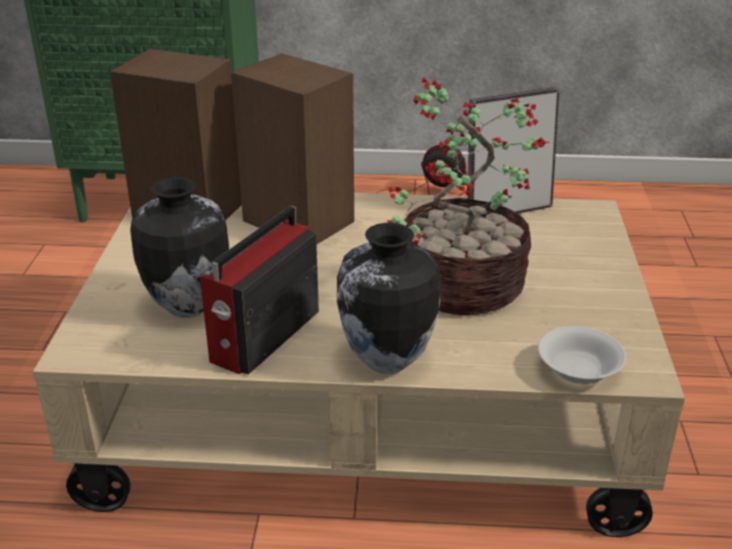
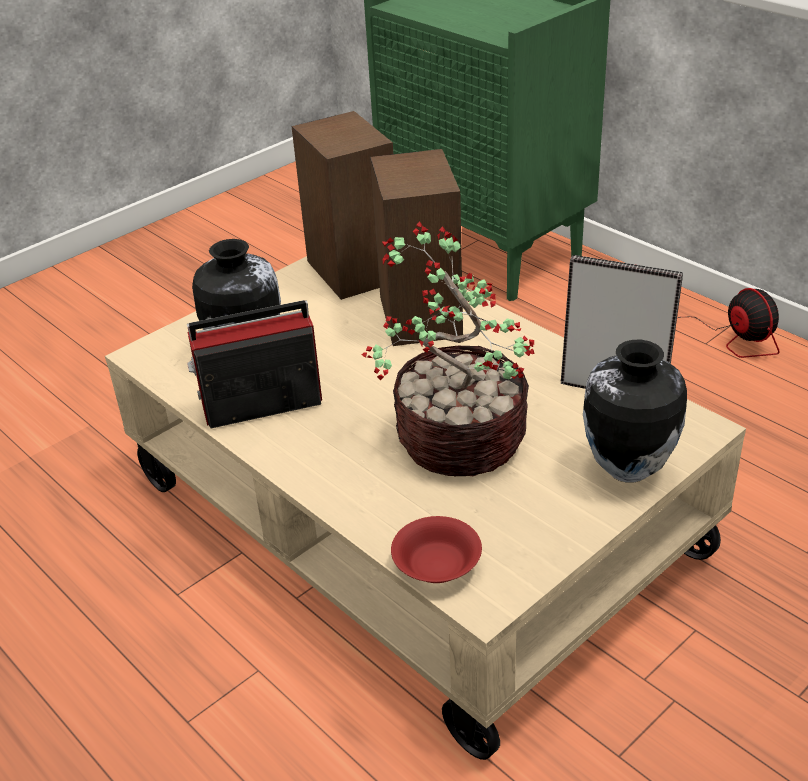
camera: 45 degrees right, 5 degrees up
vase [337,223,441,374] -> vase moved to [583,340,687,483]
white bowl [538,326,626,384] -> red bowl [391,516,482,583]

